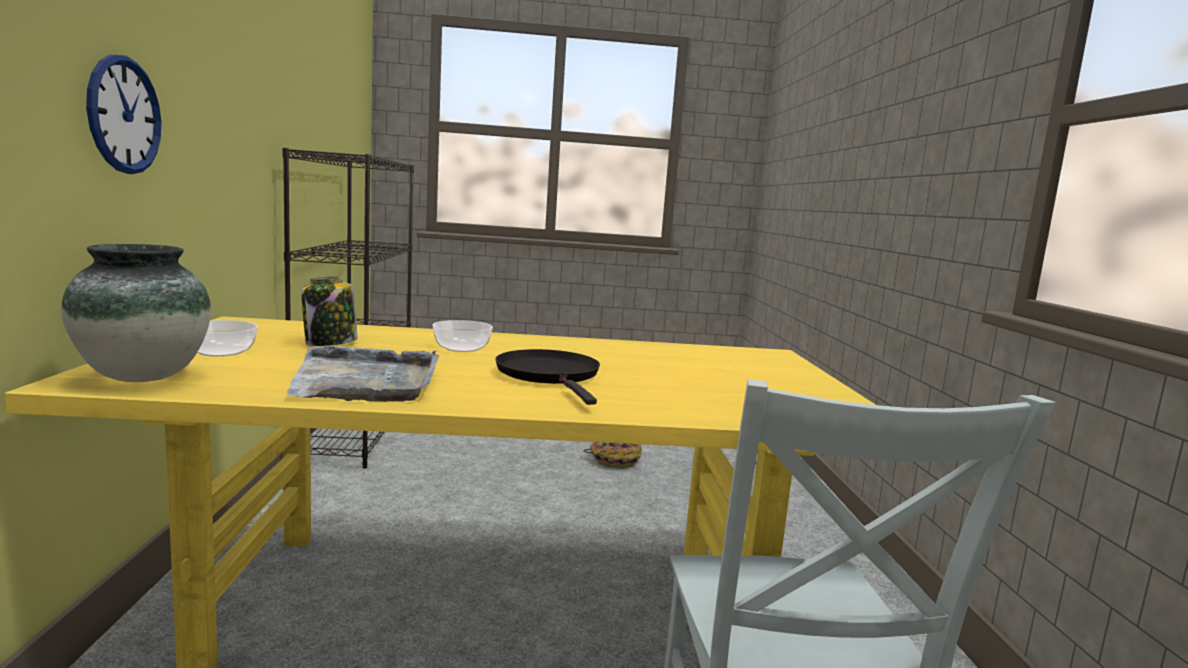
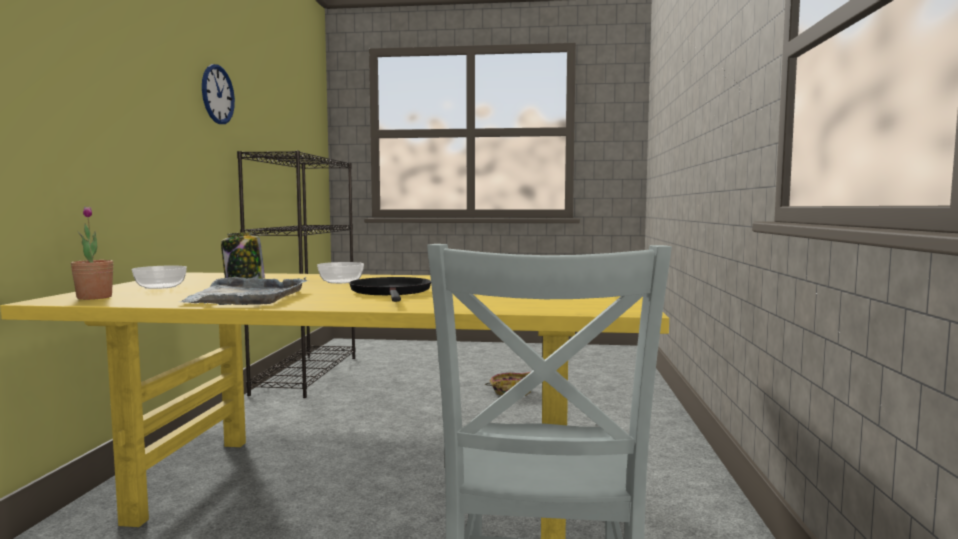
camera: 10 degrees right, 5 degrees down
vase [61,244,211,382] -> potted plant [71,206,114,300]
wall clock [86,55,161,174] -> wall clock moved to [202,64,235,124]

